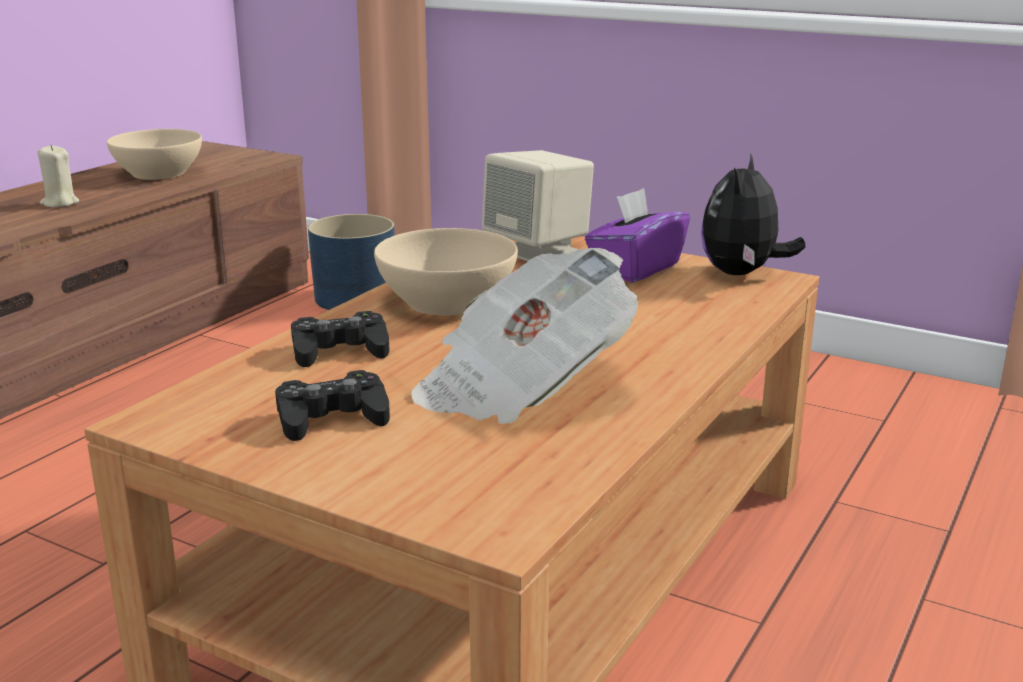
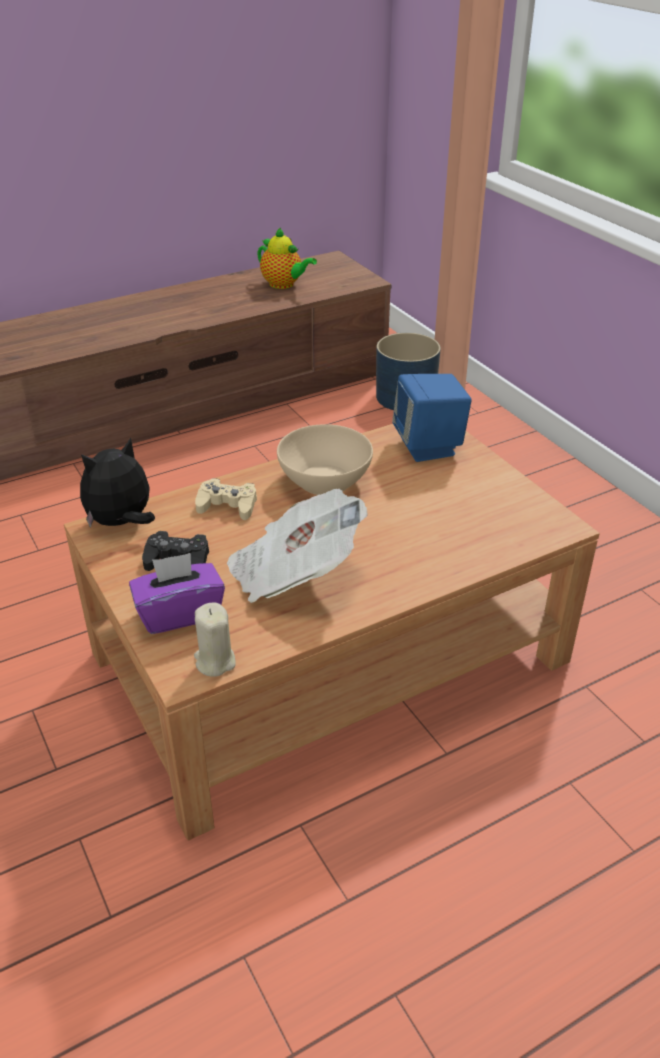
camera: 30 degrees right, 15 degrees up
beige candle [37,145,79,207] -> beige candle moved to [194,603,236,677]
beige bowl [107,129,202,180] -> teapot [257,227,317,289]
black game controller [291,311,389,367] -> beige game controller [195,478,257,520]
beige speaker [482,150,594,261] -> blue speaker [392,374,472,462]
purple tissue box [585,188,690,283] -> purple tissue box moved to [129,553,225,634]
plush toy [701,153,805,275] -> plush toy moved to [80,438,155,528]

